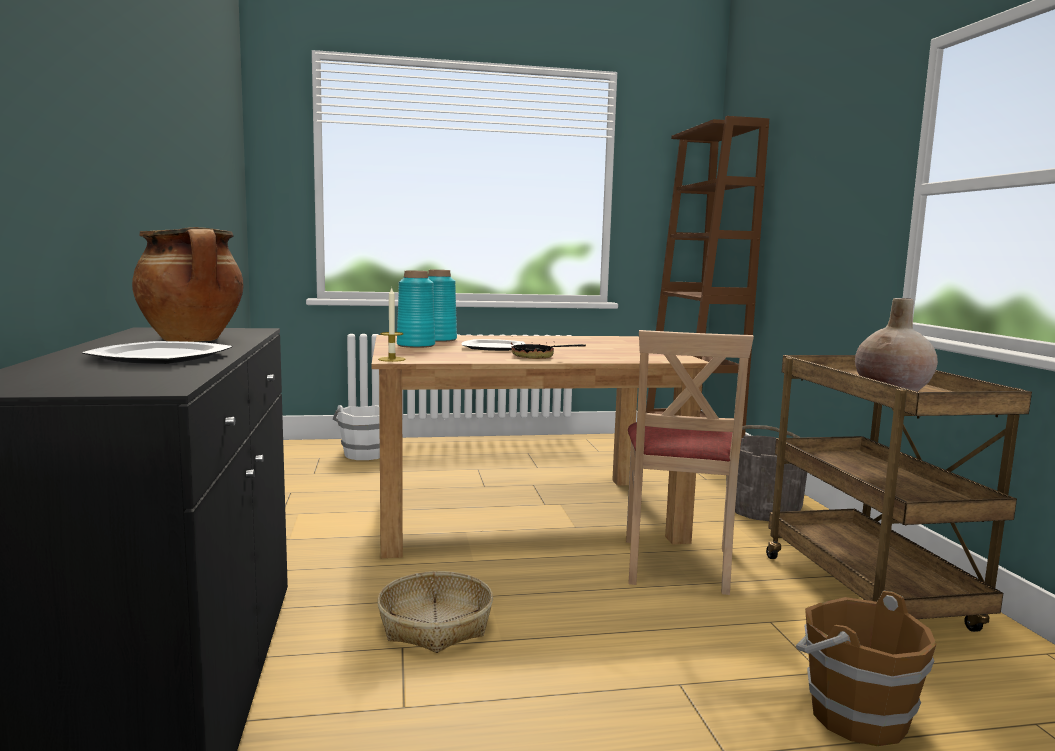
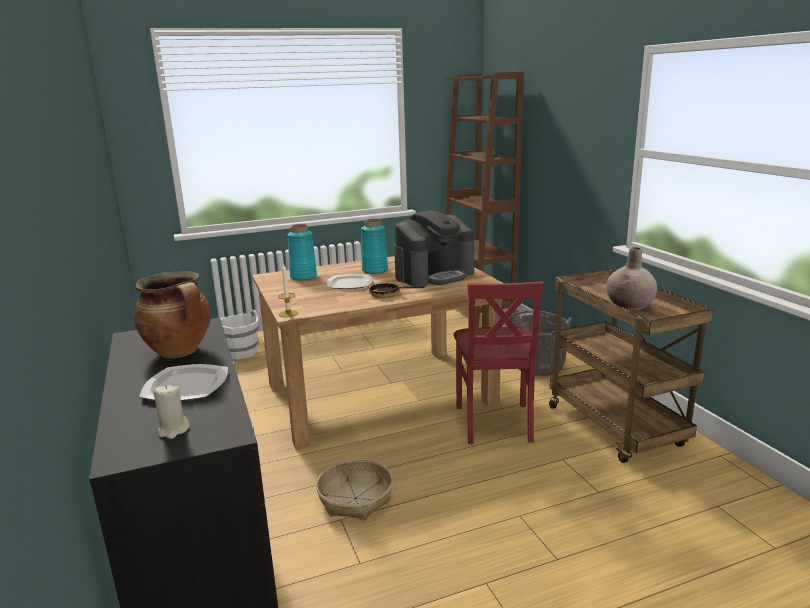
camera: 10 degrees left, 10 degrees up
turquoise vase [397,271,435,348] -> turquoise vase moved to [361,219,388,274]
beige chair [626,330,754,595] -> red chair [454,281,544,444]
brown bucket [796,591,937,746] -> none
none -> beige candle [153,385,190,439]
none -> coffee machine [394,211,474,286]

